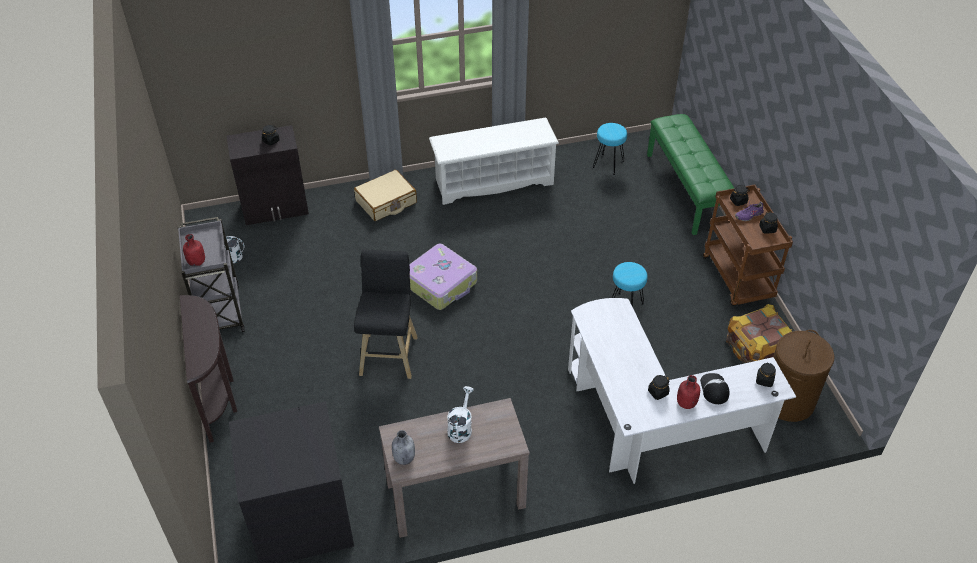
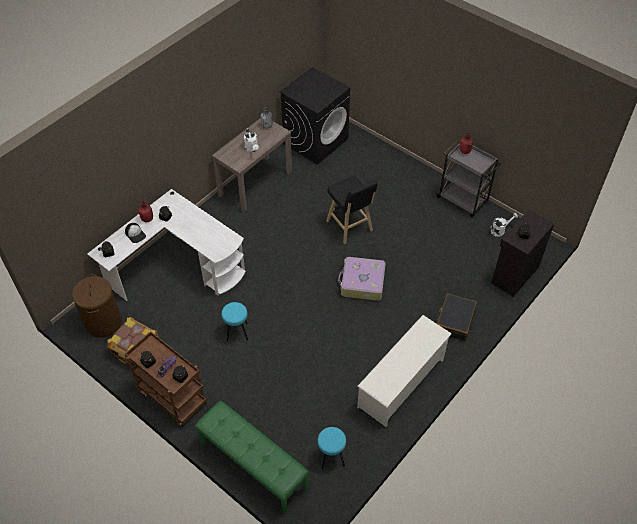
camera: 145 degrees right, 5 degrees up
brown console table [180,295,237,443] -> none
beige suitcase [354,170,417,221] -> black suitcase [437,293,477,341]

